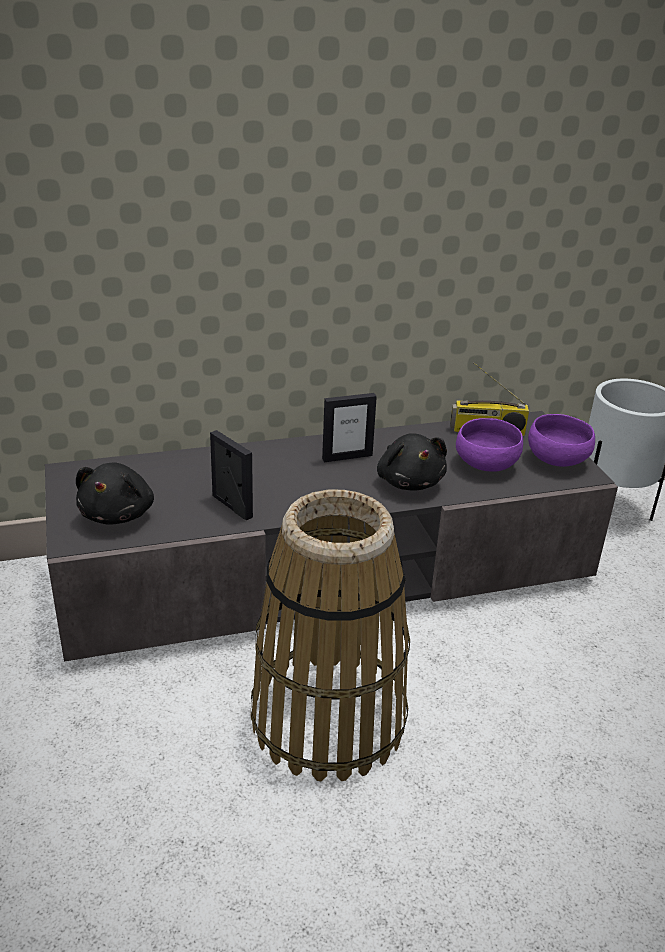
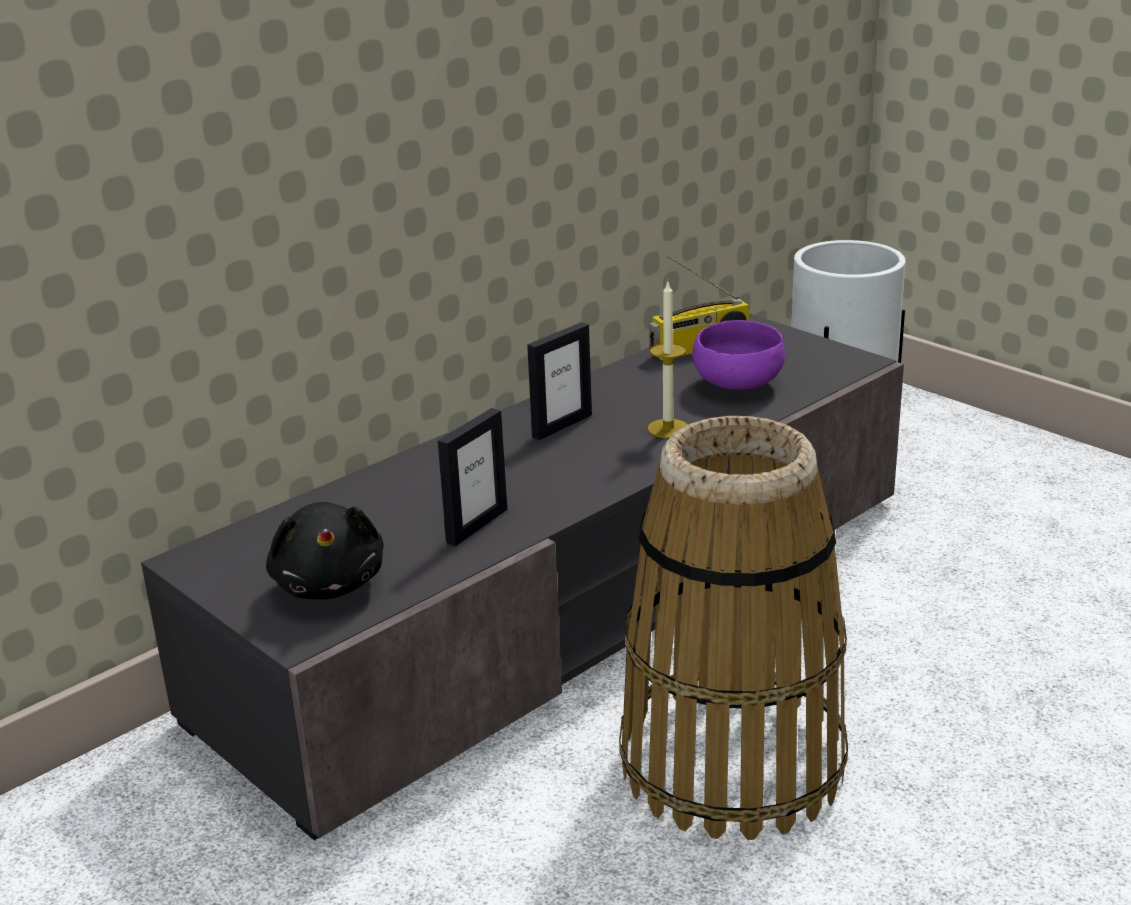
camera: 25 degrees left, 5 degrees down
picture frame [210,430,253,520] -> picture frame turned 105 degrees clockwise [438,408,507,546]
black plush toy [377,433,447,491] -> candle [647,282,688,438]
purple bowl [528,414,595,467] -> none

